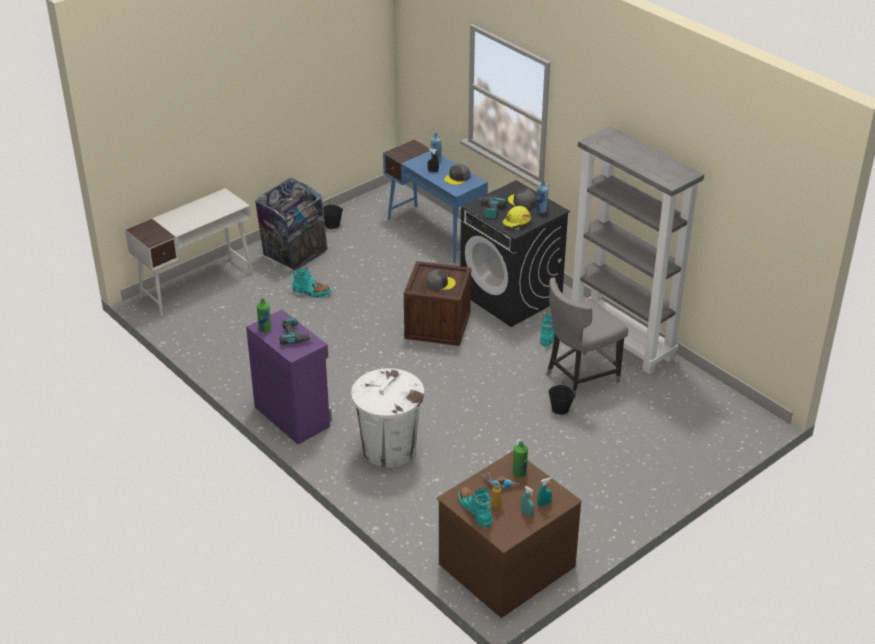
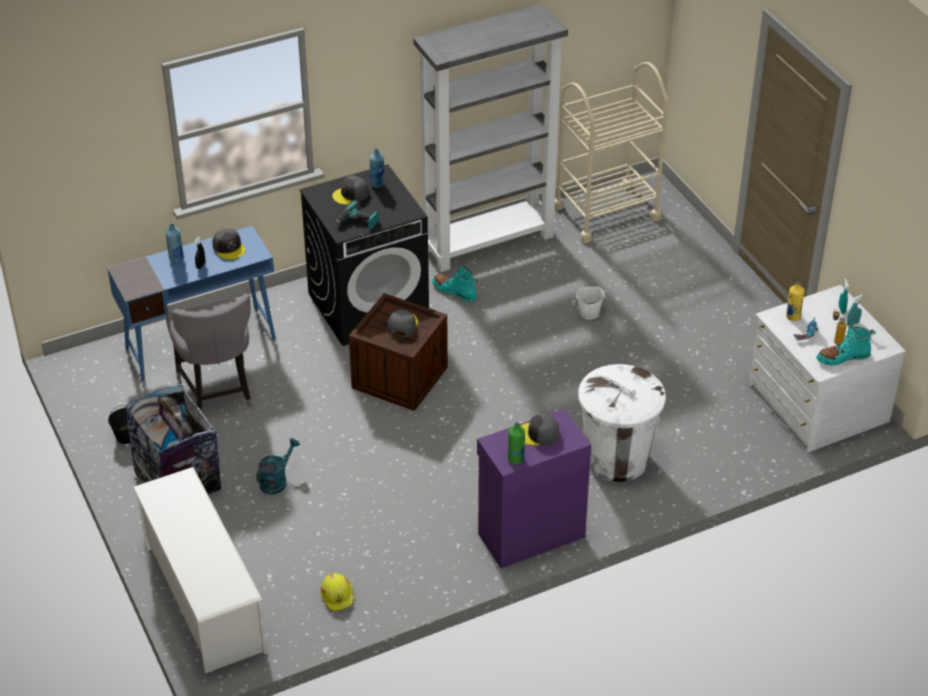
camera: 75 degrees left, 5 degrees up
white desk [125,188,253,316] -> white shoe rack [133,467,267,673]
power drill [280,318,313,345] -> grey cap [521,414,559,445]
turquoise boot [290,268,331,298] -> turquoise watering can [257,438,300,494]
brown dresser [437,450,582,618] -> white dresser [749,285,906,452]
yellow hard hat [502,206,531,230] -> yellow hard hat moved to [321,573,355,612]
green bottle [513,441,528,478] -> yellow bottle [786,282,805,321]
grey chair [546,278,628,398] -> grey chair moved to [166,294,253,420]
black bucket [548,381,575,415] -> white bucket [576,282,604,320]
none -> beige cart [555,62,669,243]

